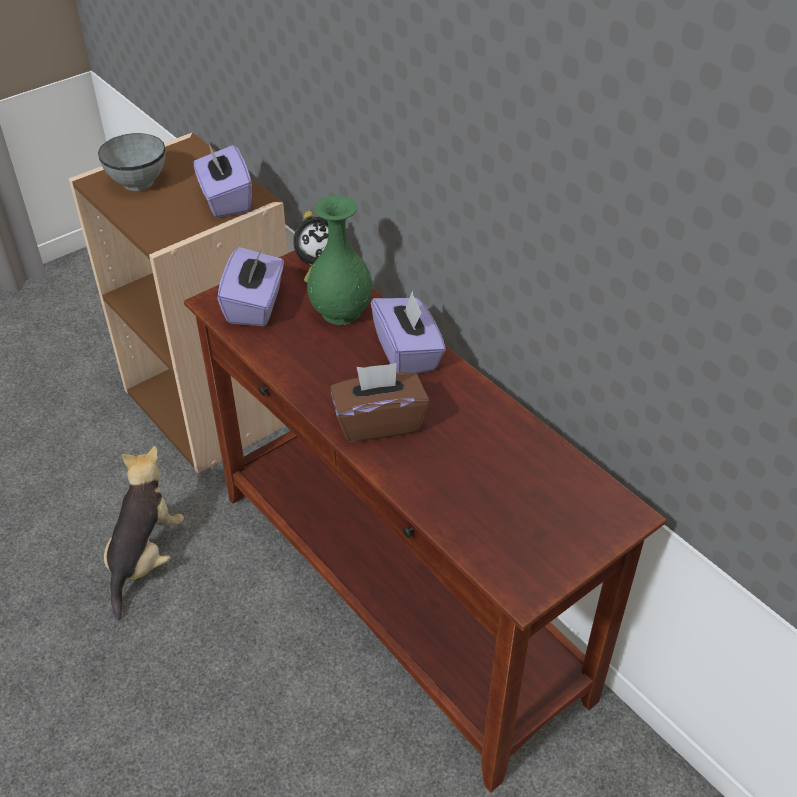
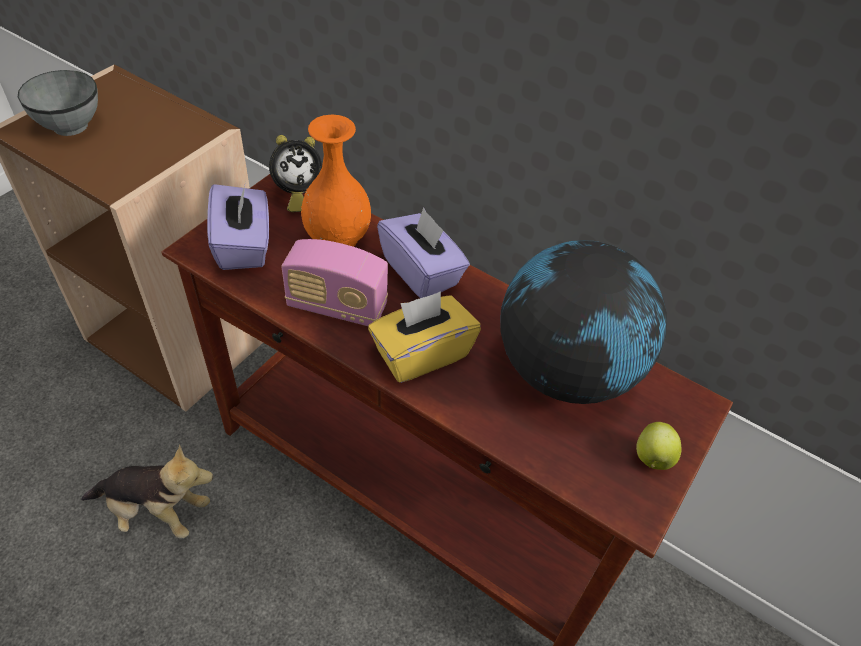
camera: 20 degrees left, 5 degrees up
plush toy [104,446,184,620] -> plush toy turned 105 degrees clockwise [81,445,213,539]
purple tissue box [194,145,252,218] -> none
green vase [307,195,372,325] -> orange vase [301,114,371,247]
brown tissue box [330,363,429,442] -> yellow tissue box [368,291,481,383]
none -> radio [282,239,388,326]
none -> globe [500,240,667,404]
none -> apple [636,422,681,470]

